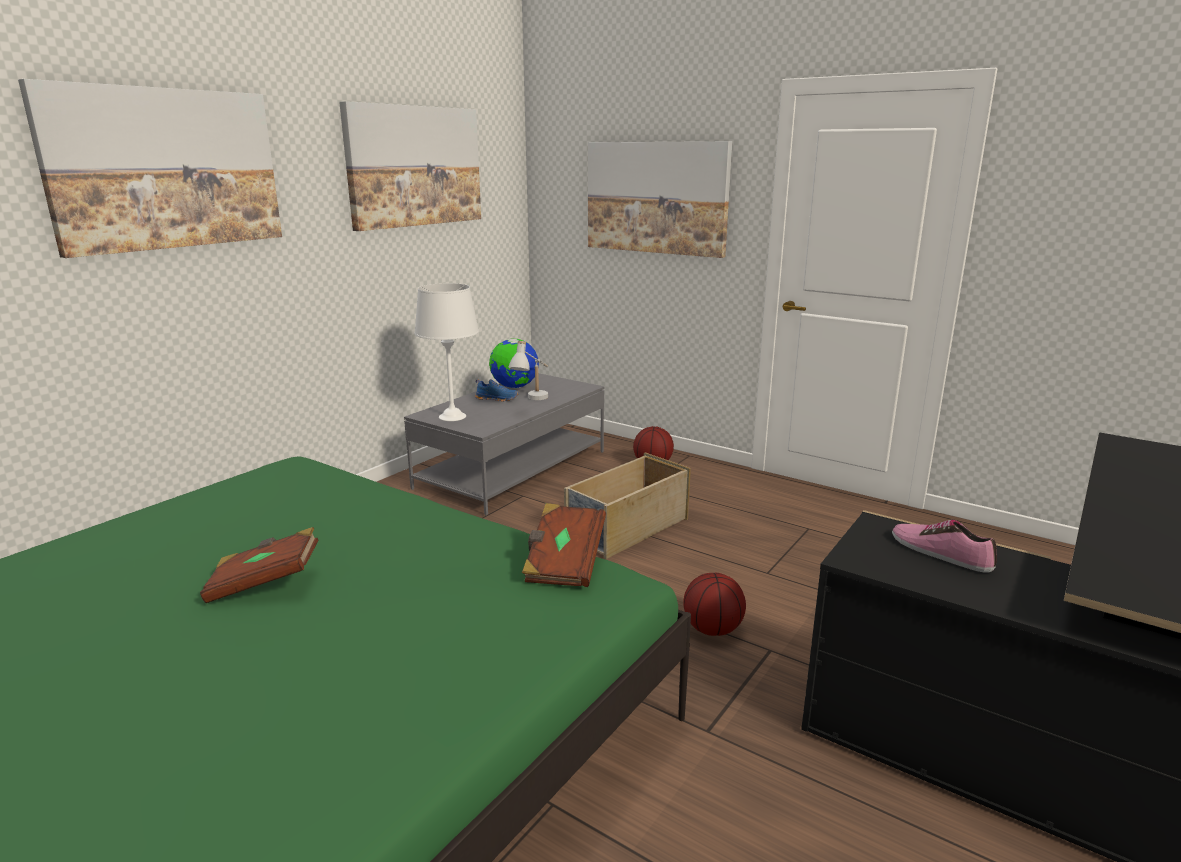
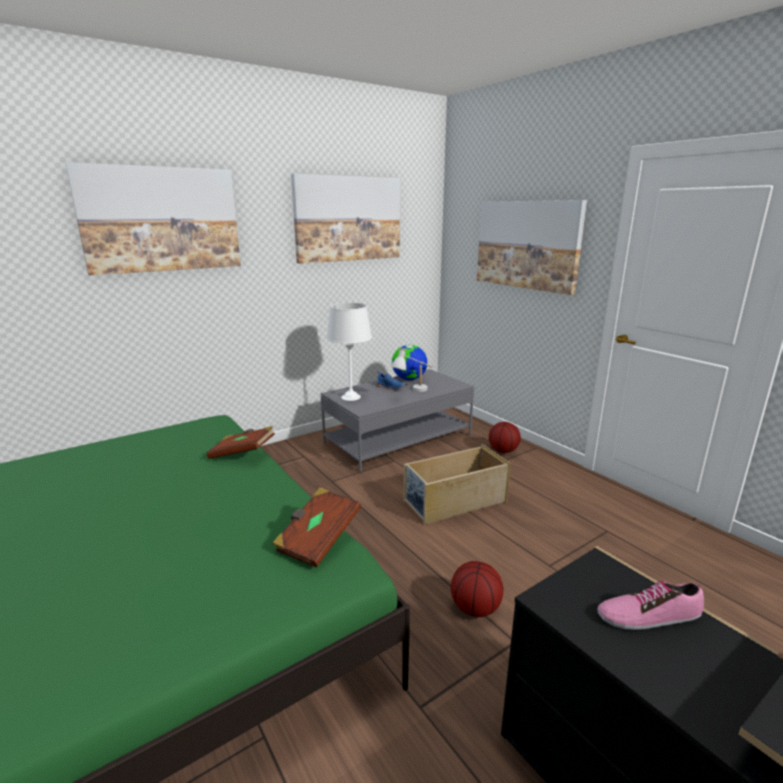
camera: 20 degrees right, 0 degrees up
brown book [200,527,318,603] -> brown book moved to [206,426,275,459]
shoe [892,520,997,573] -> shoe turned 75 degrees counterclockwise [598,581,704,630]

